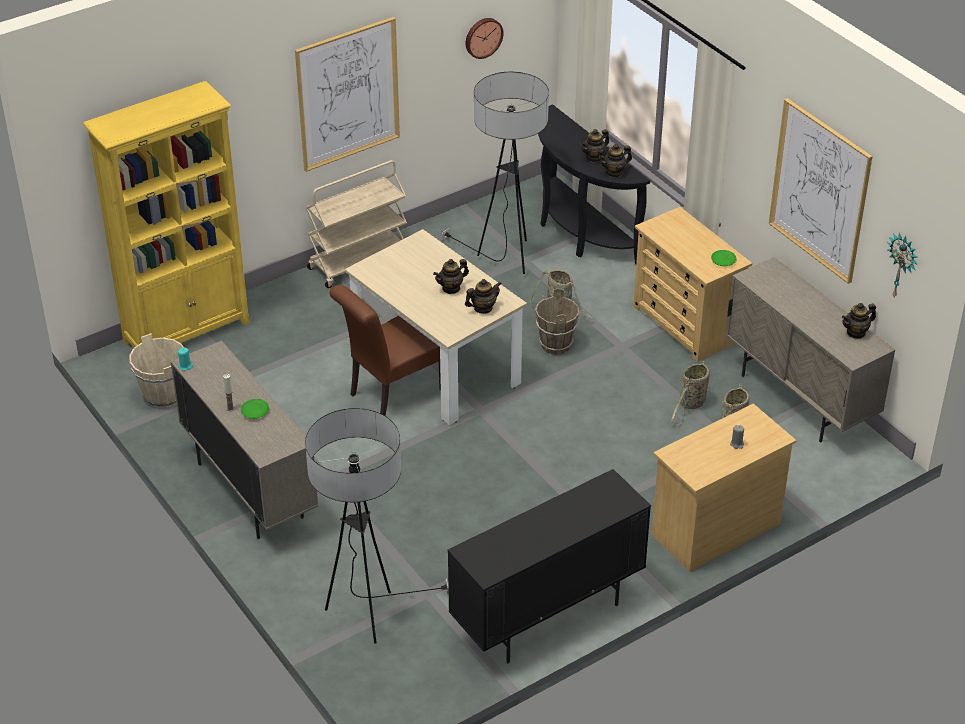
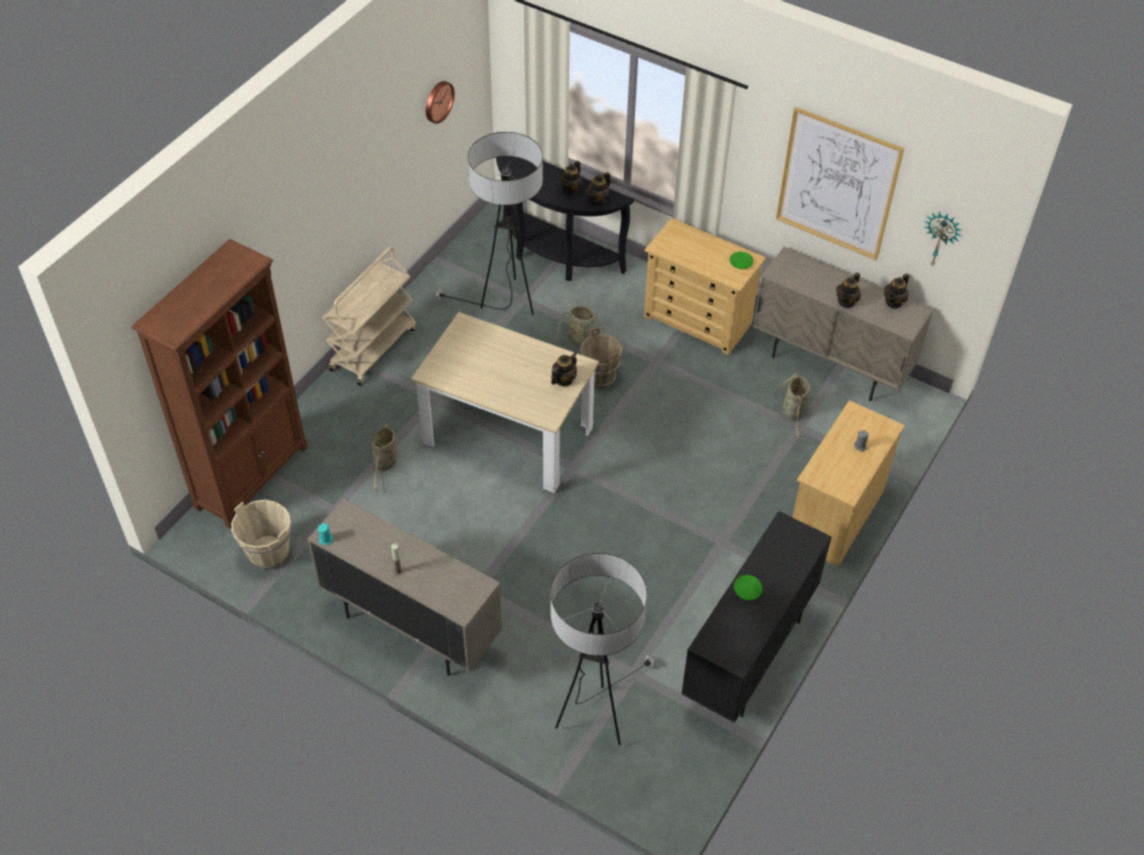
camera: 25 degrees left, 10 degrees up
yellow bookcase [83,81,250,348] -> brown bookcase [132,239,308,529]
green plate [241,399,269,419] -> green plate moved to [734,575,763,600]
picture [295,17,400,172] -> none
brown chair [329,285,441,416] -> none
teapot [433,259,469,294] -> teapot moved to [836,272,861,308]
basket [671,360,710,424] -> basket moved to [371,423,397,492]

